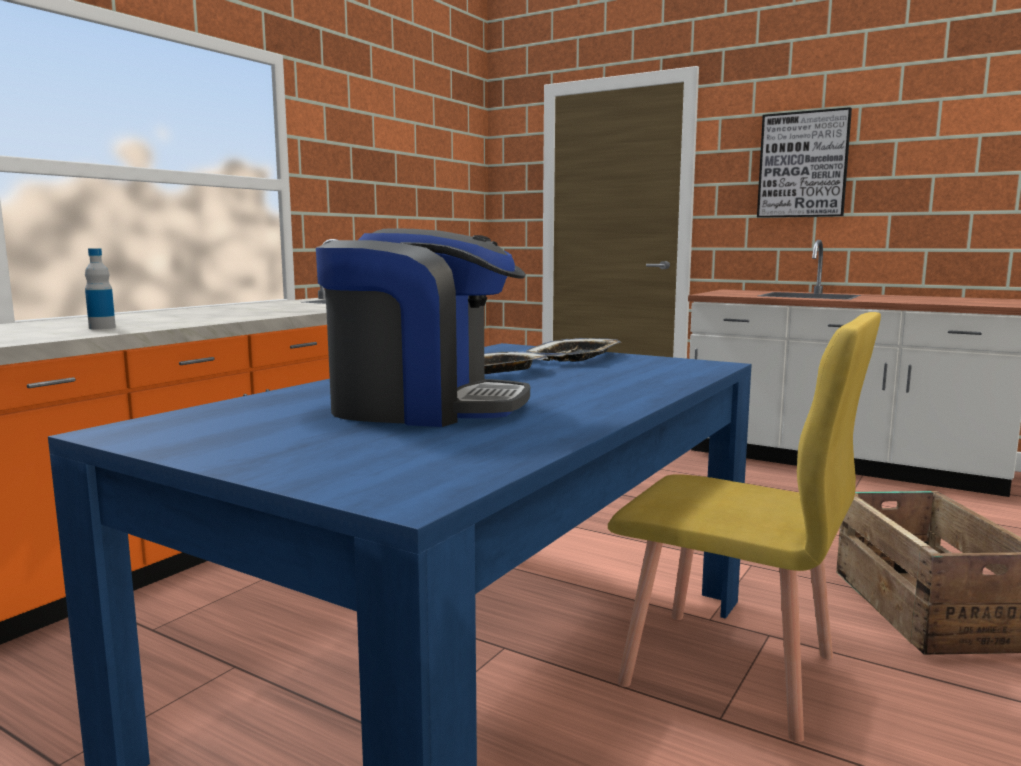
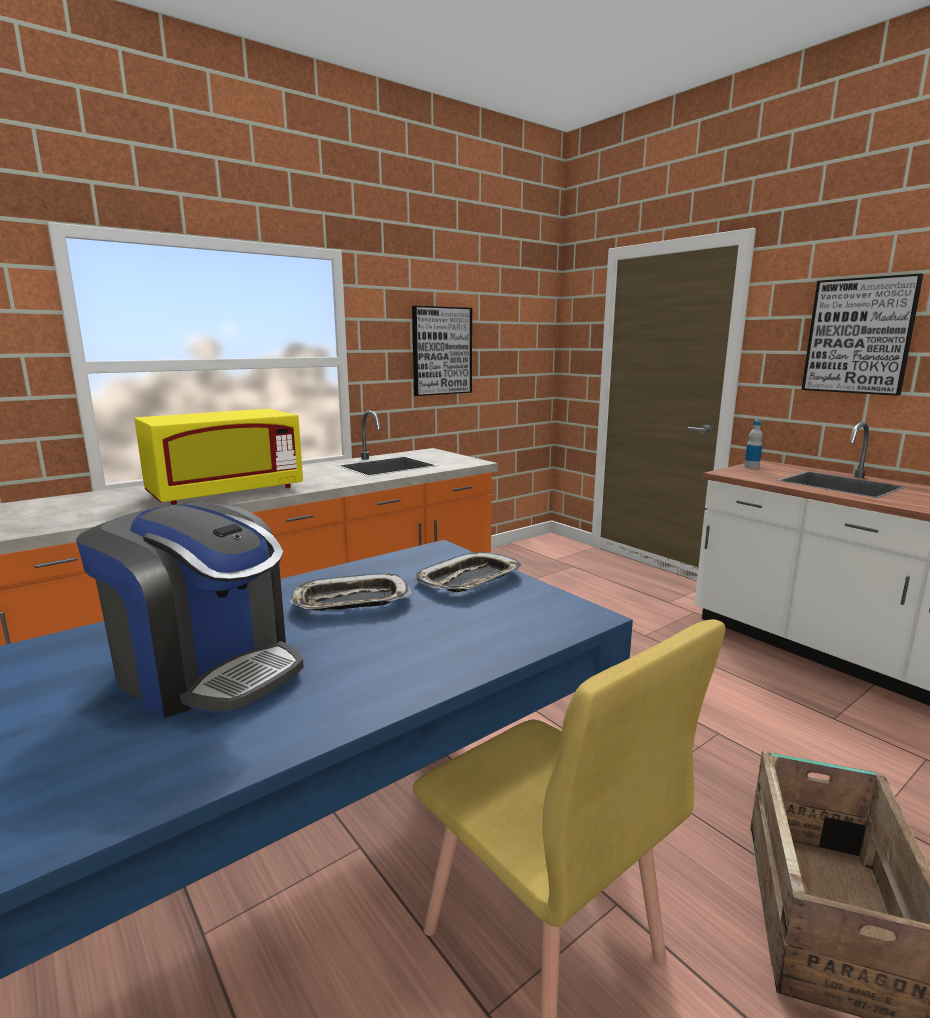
camera: 20 degrees right, 5 degrees up
bottle [85,248,116,330] -> bottle moved to [744,421,763,469]
none -> yellow microwave [134,409,303,505]
none -> picture [412,306,472,396]

